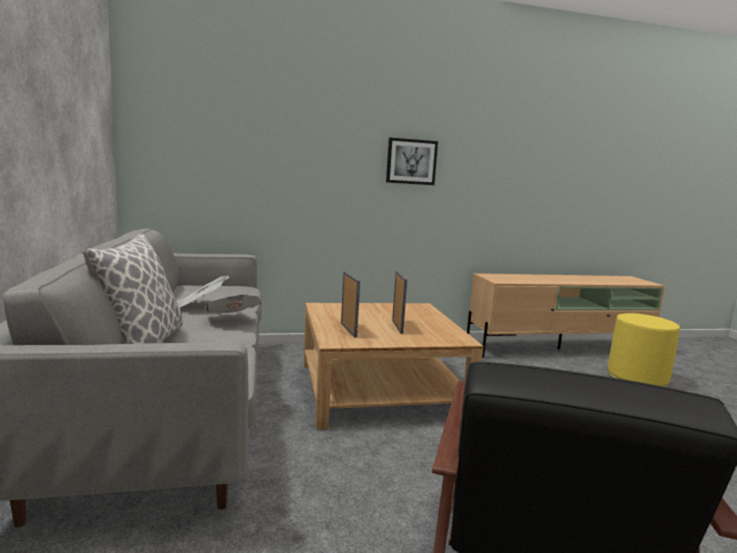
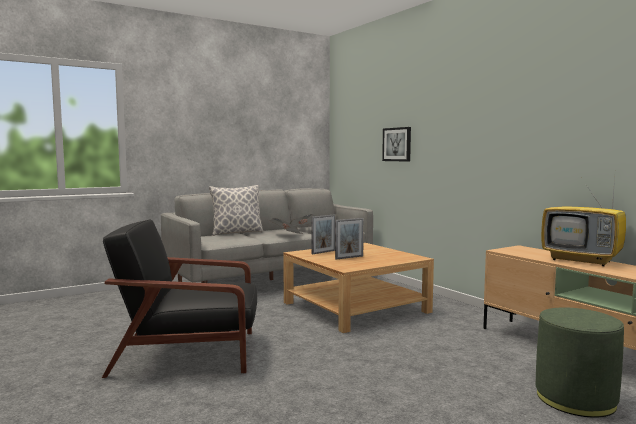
camera: 70 degrees right, 5 degrees down
picture [386,138,438,185] -> picture moved to [382,127,411,162]
yellow ottoman [608,313,680,387] -> green ottoman [536,307,624,418]
none -> television [541,178,626,266]

